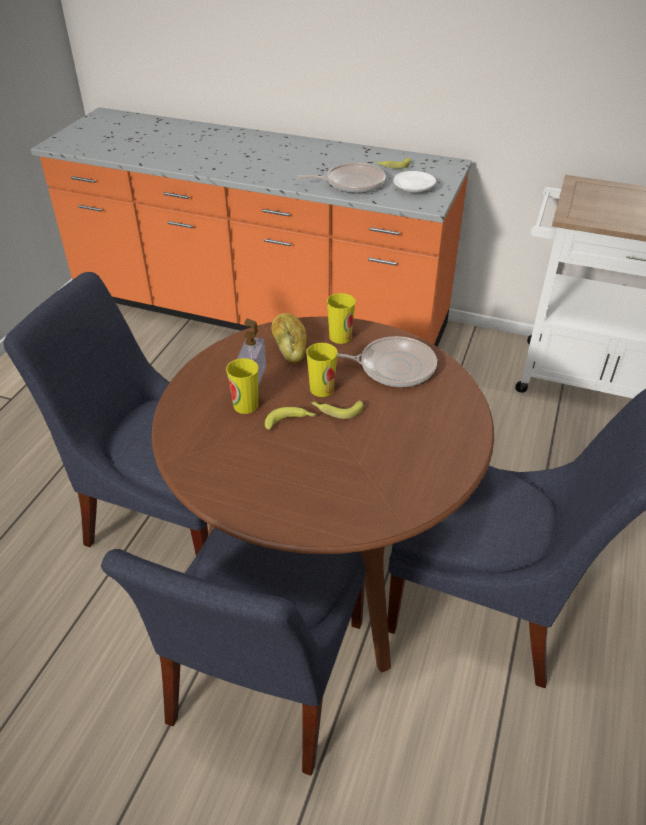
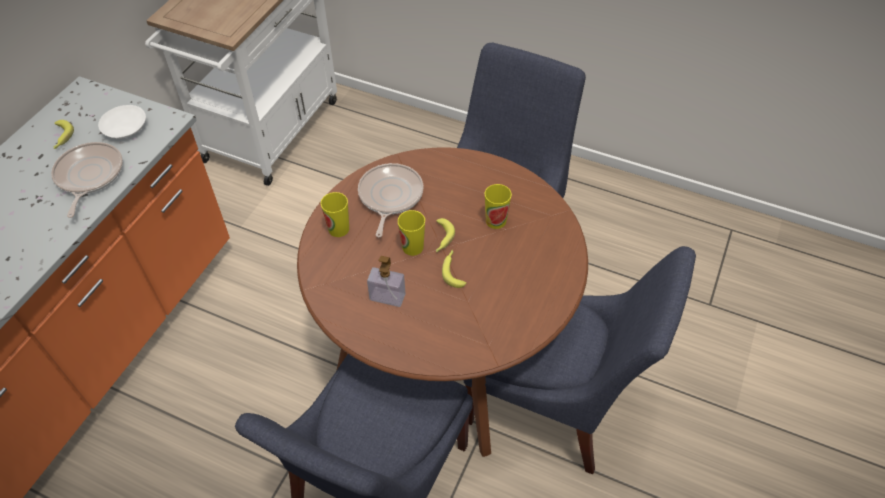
camera: 85 degrees left, 10 degrees up
cup [226,358,258,414] -> cup moved to [485,184,512,229]
bread [272,313,307,364] -> none

